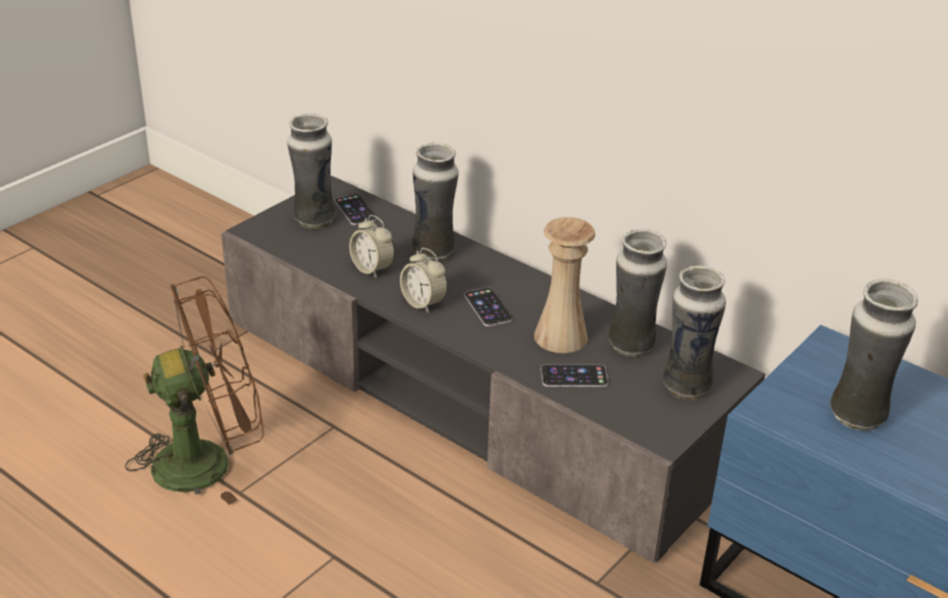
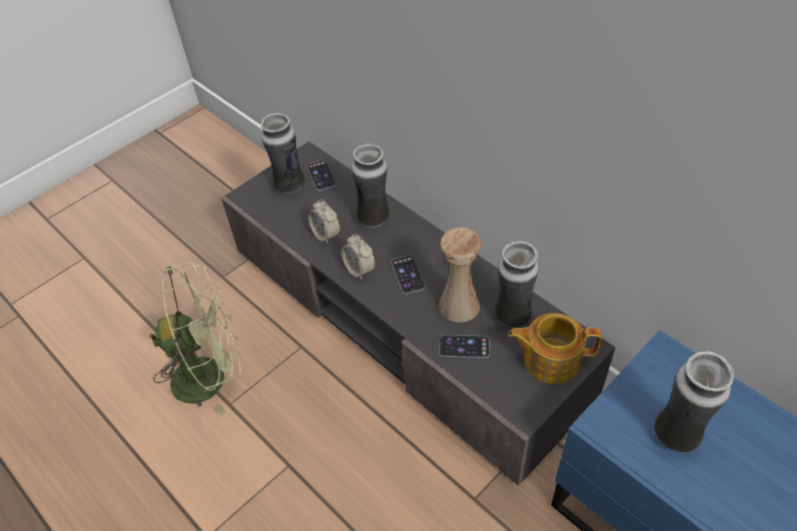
camera: 10 degrees right, 15 degrees up
brown fan [125,276,264,505] -> green fan [149,262,241,416]
vase [663,266,726,400] -> teapot [508,313,602,384]

